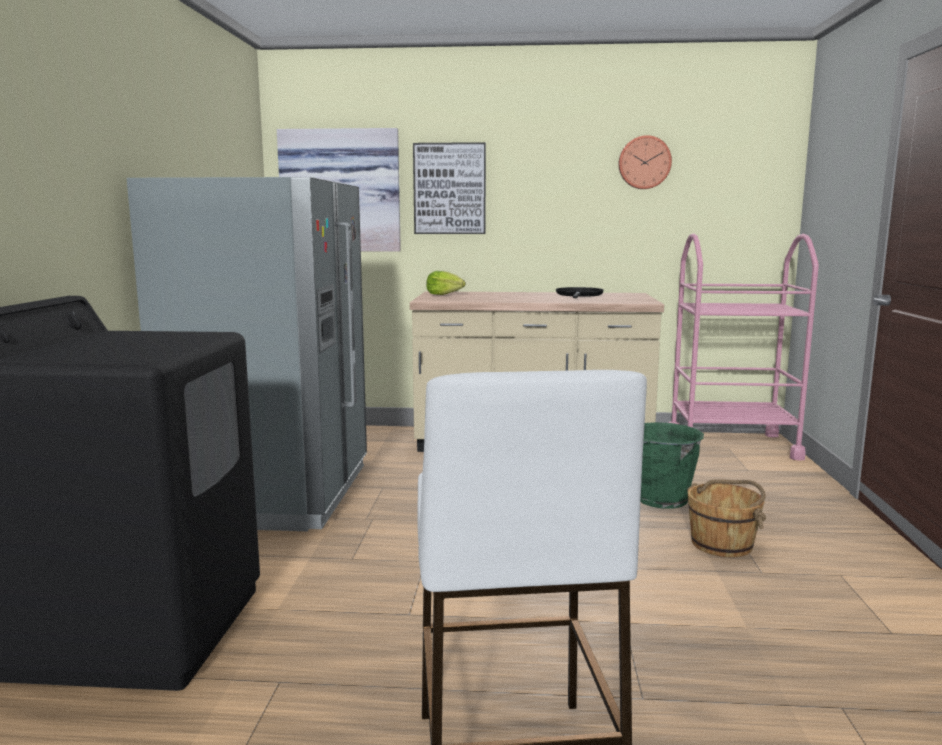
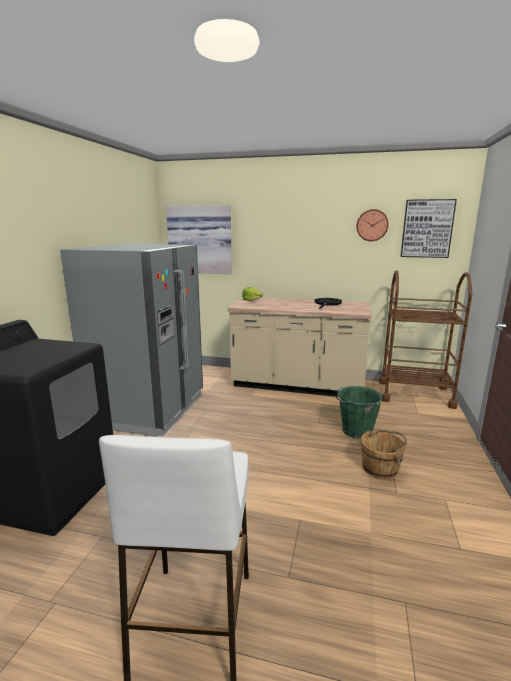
camera: 10 degrees right, 5 degrees up
picture [413,142,486,234] -> picture moved to [401,199,457,258]
pink cart [668,233,819,461] -> brown cart [379,271,473,409]

